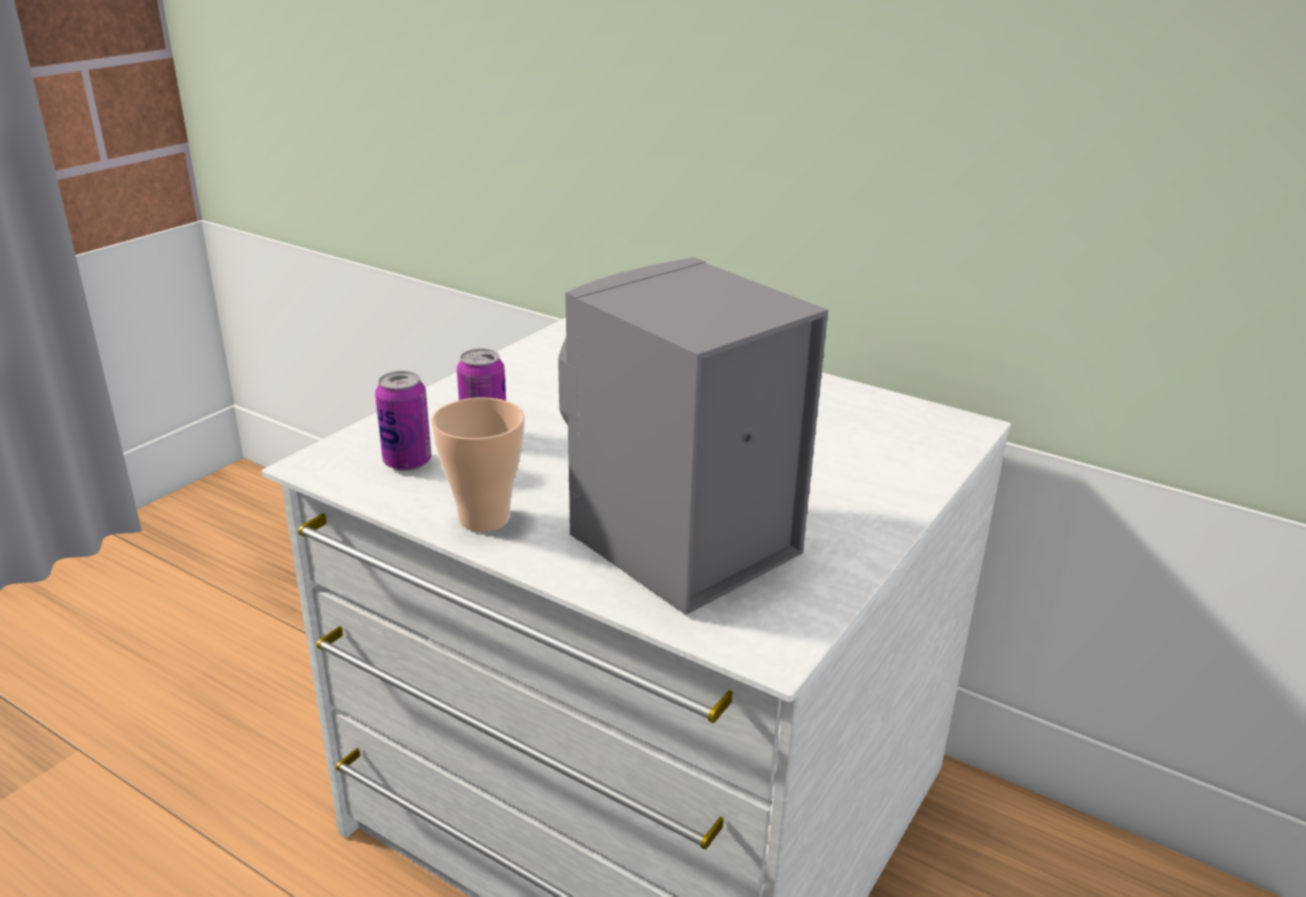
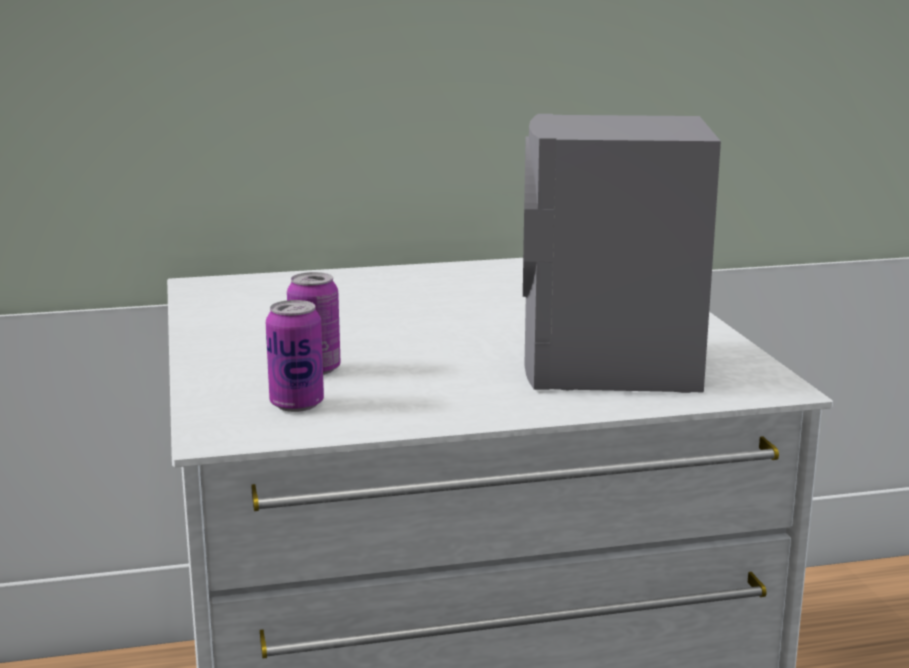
camera: 45 degrees left, 10 degrees down
cup [431,397,525,532] -> none

